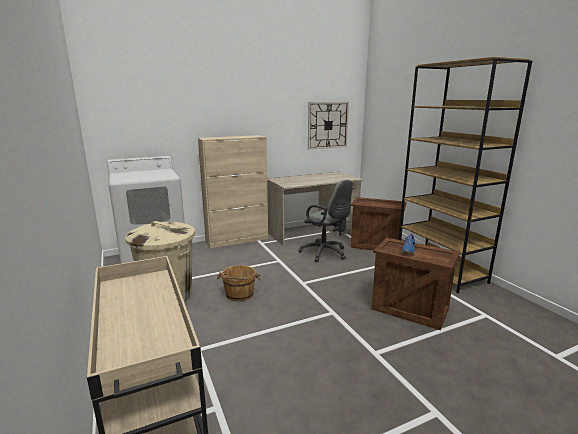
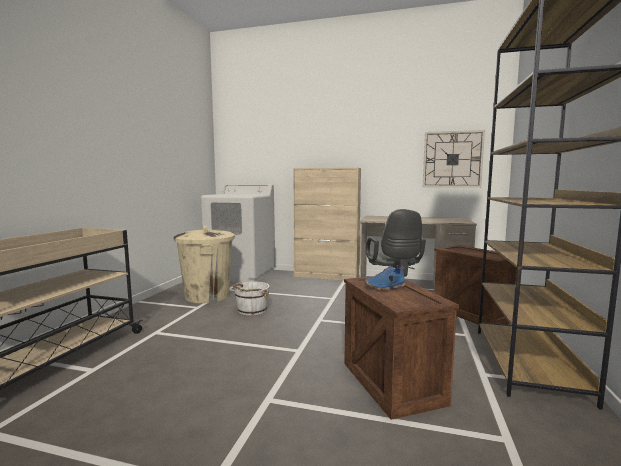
camera: 40 degrees right, 10 degrees down
brown bucket [217,265,261,301] -> white bucket [233,282,270,316]

